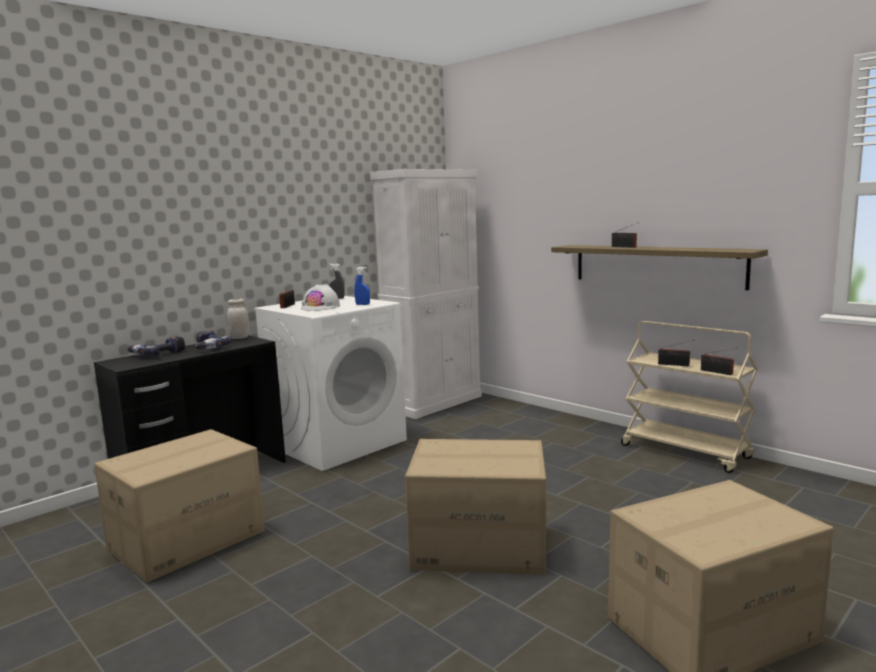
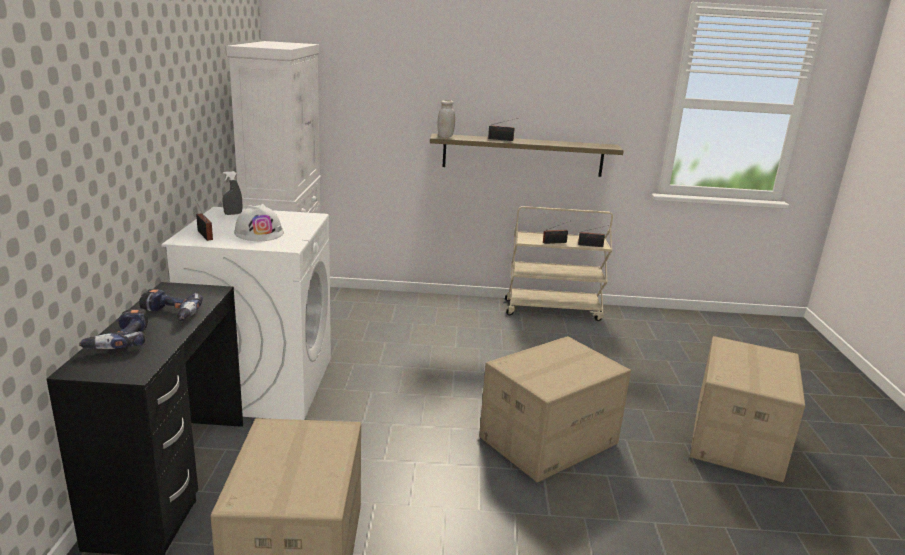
camera: 45 degrees left, 10 degrees up
white jar [227,299,249,339] -> white jar moved to [437,100,455,137]
blue spray bottle [354,267,370,305] -> none

